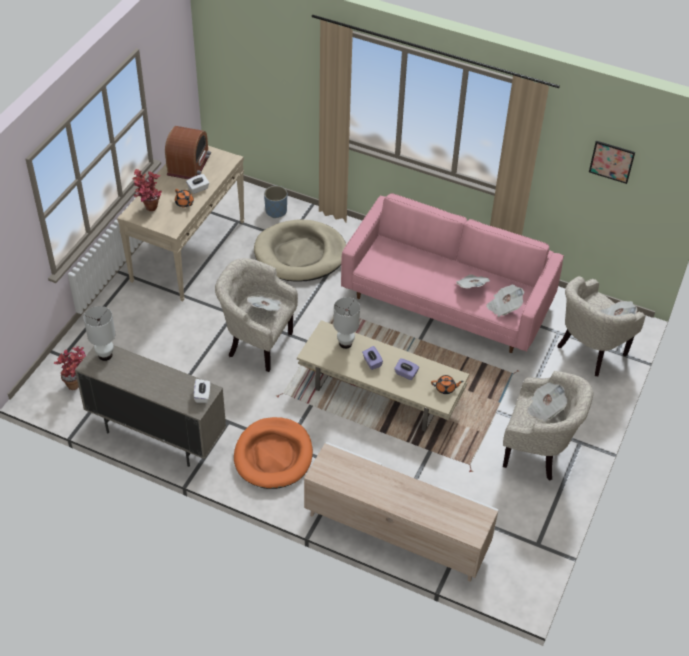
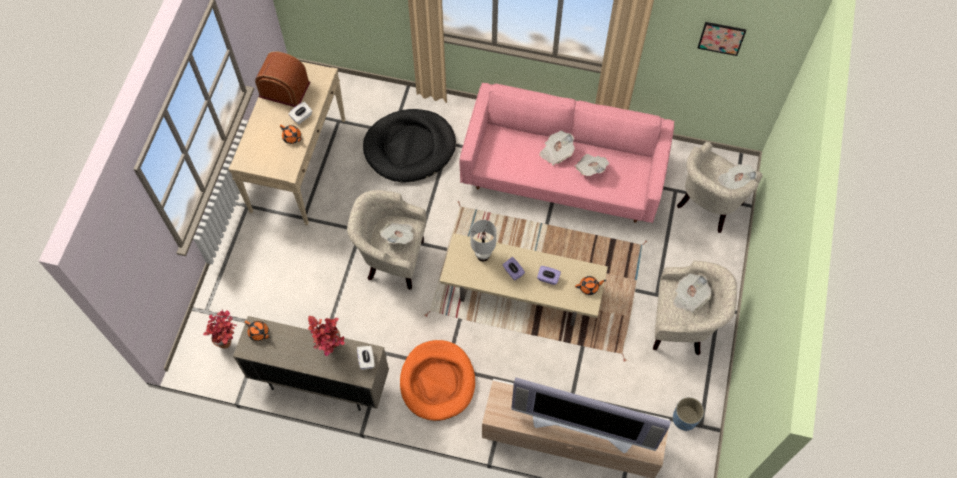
camera: 10 degrees left, 15 degrees up
white table lamp [84,306,115,361] -> orange teapot [245,321,271,341]
potted plant [133,169,162,211] -> potted plant moved to [308,316,345,356]
radio [165,126,211,179] -> radio turned 75 degrees counterclockwise [255,51,310,107]
beige dog bed [254,219,346,282] -> black dog bed [363,109,456,182]
blue planter [264,186,287,218] -> blue planter moved to [673,397,704,431]
newspaper [486,285,525,317] -> newspaper moved to [539,131,575,166]
none -> television [511,377,671,453]

